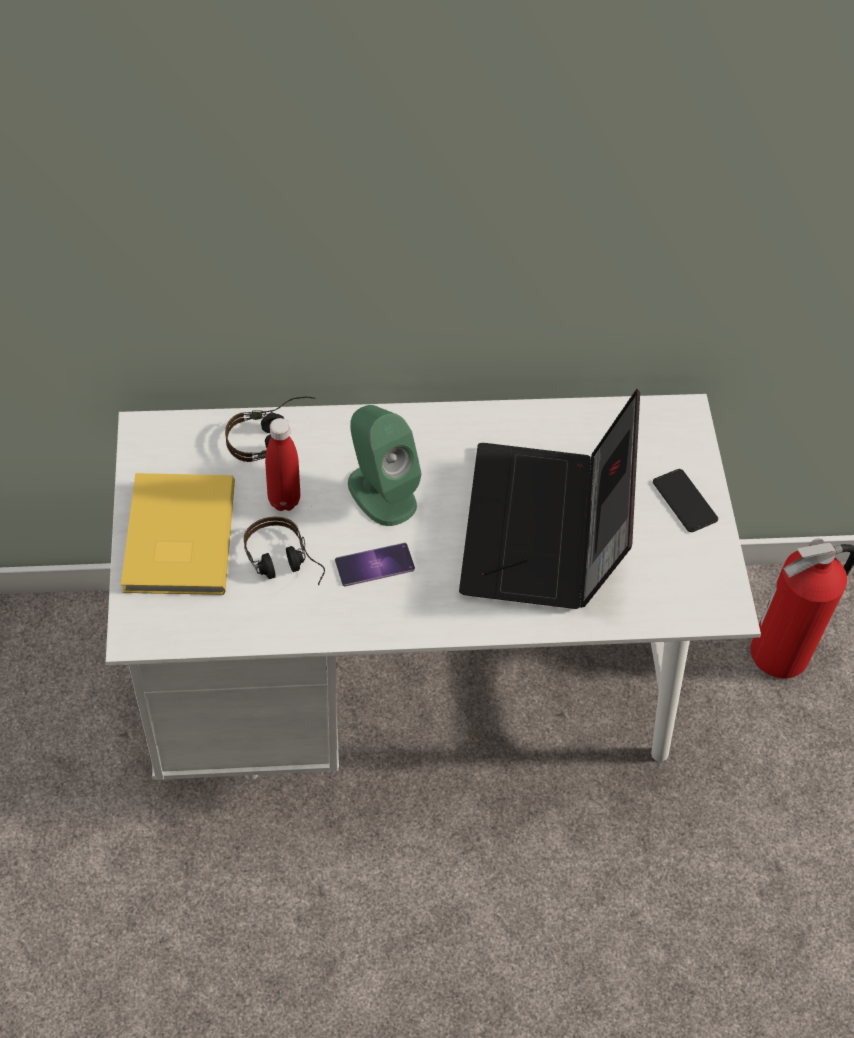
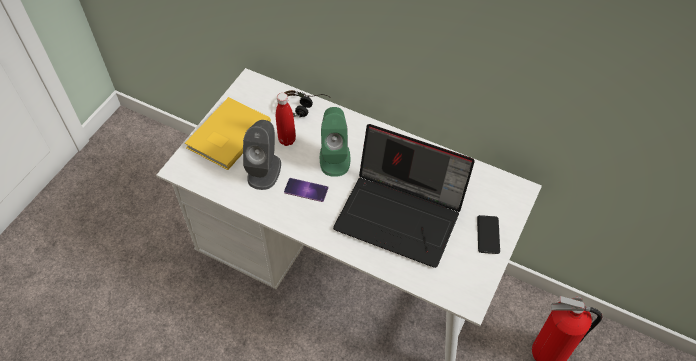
camera: 35 degrees right, 0 degrees up
headphones [244,517,325,585] -> grey speaker [243,120,281,190]
laptop [459,389,640,609] -> laptop turned 105 degrees counterclockwise [333,124,475,268]

